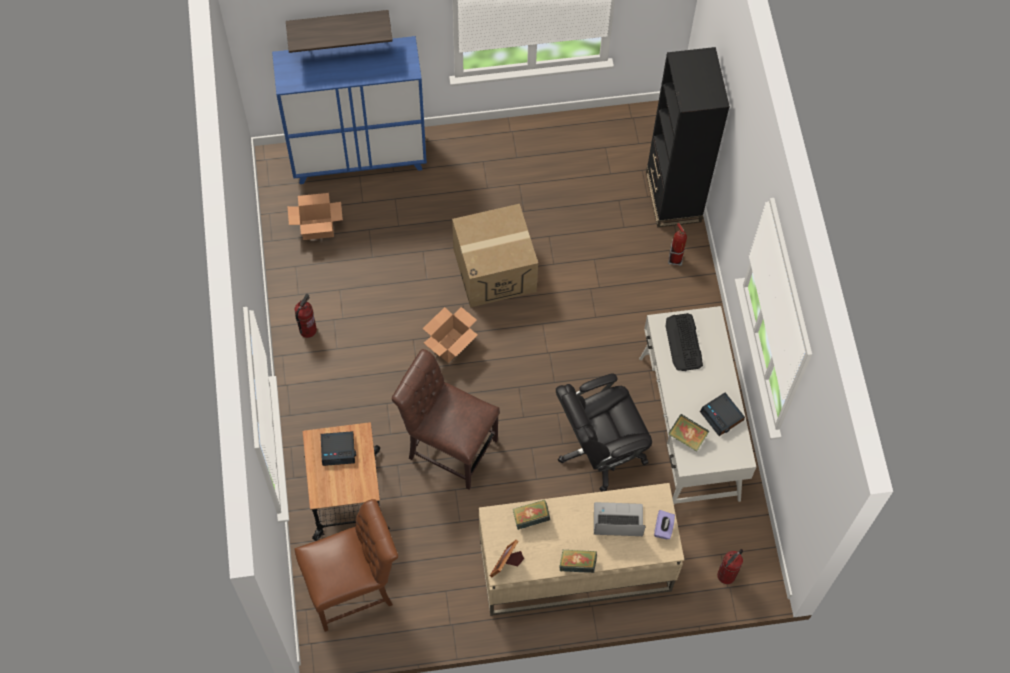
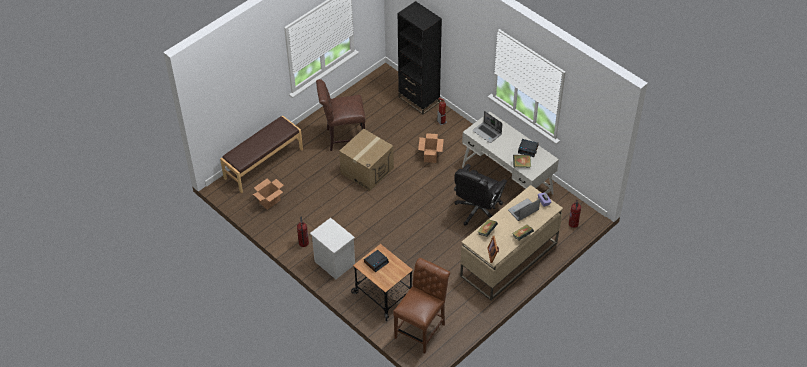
camera: 35 degrees left, 15 degrees down
blue cabinet [272,36,427,184] -> brown bench [220,116,303,193]
shelf [286,10,393,53] -> none
brown chair [392,349,500,490] -> brown chair moved to [316,79,365,151]
cardboard box [423,307,478,363] -> cardboard box moved to [418,133,444,163]
keyboard [665,313,703,371] -> laptop [473,111,502,143]
none -> white nightstand [310,218,355,279]

